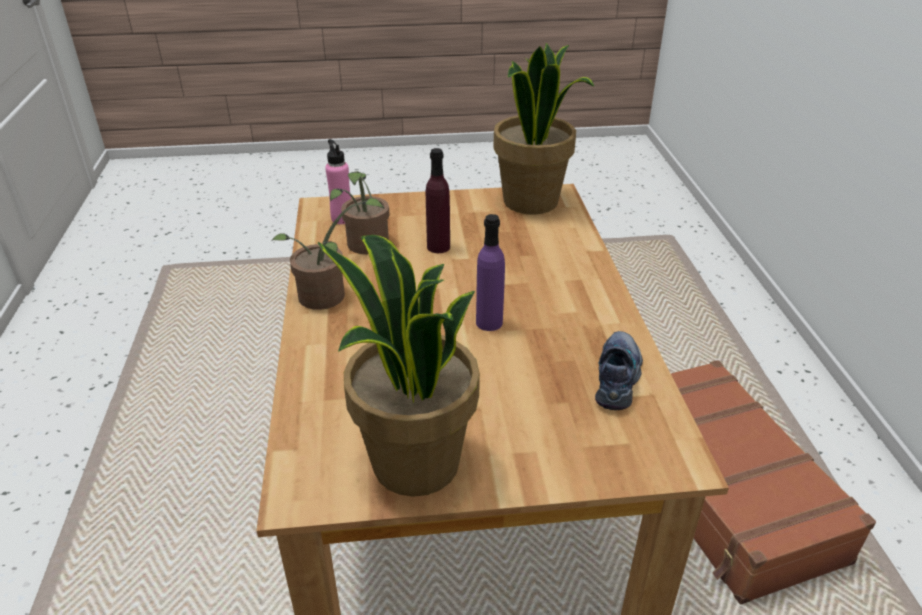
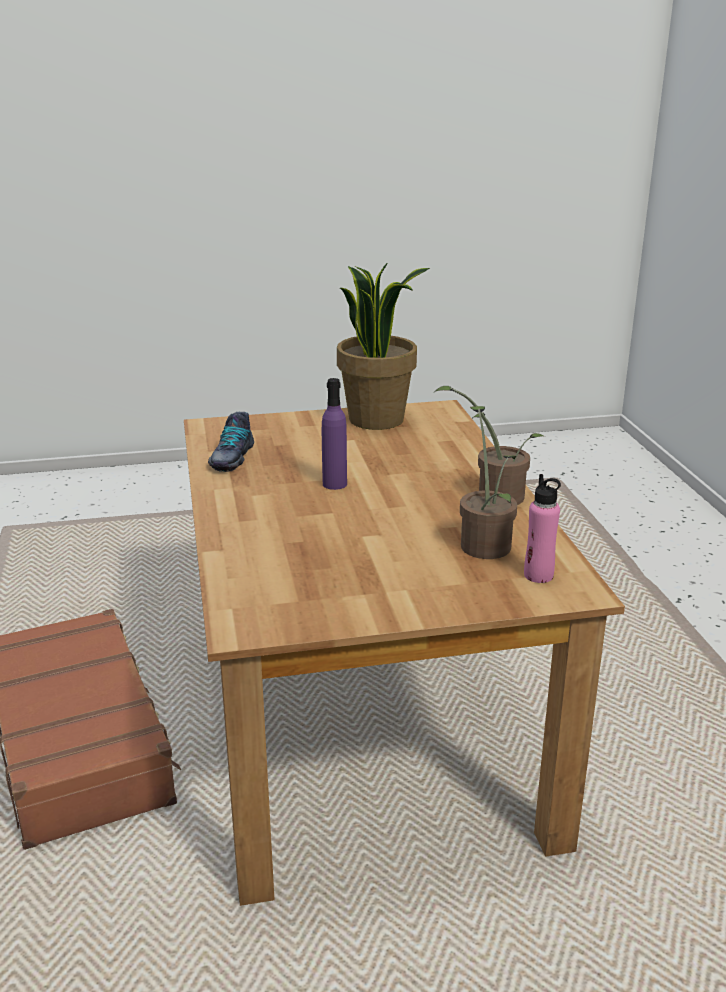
camera: 175 degrees right, 10 degrees down
purple bottle [426,148,450,253] -> none
potted plant [493,43,594,215] -> none

